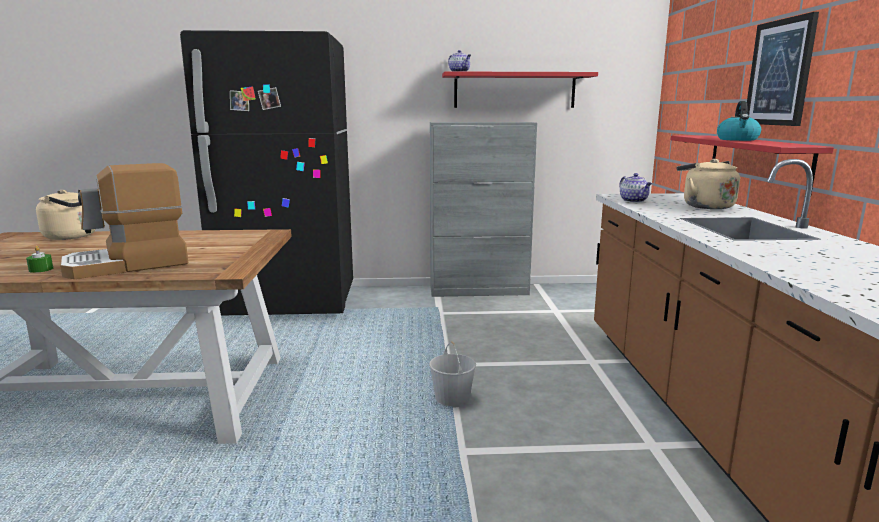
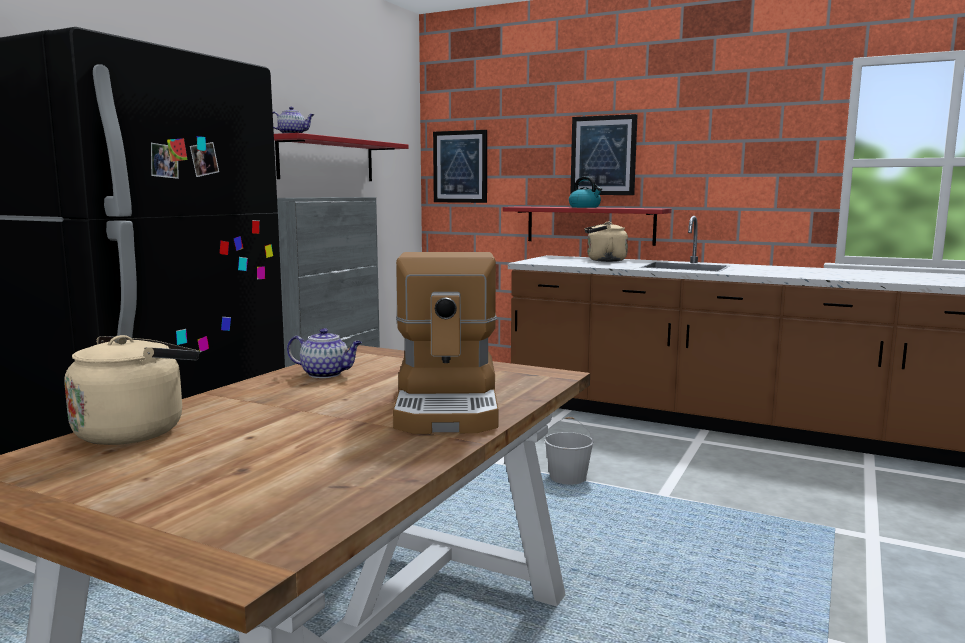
camera: 60 degrees left, 5 degrees down
green candle [26,246,53,273] -> none
teapot [619,173,652,203] -> teapot moved to [287,328,362,378]
none -> picture [433,130,487,203]

